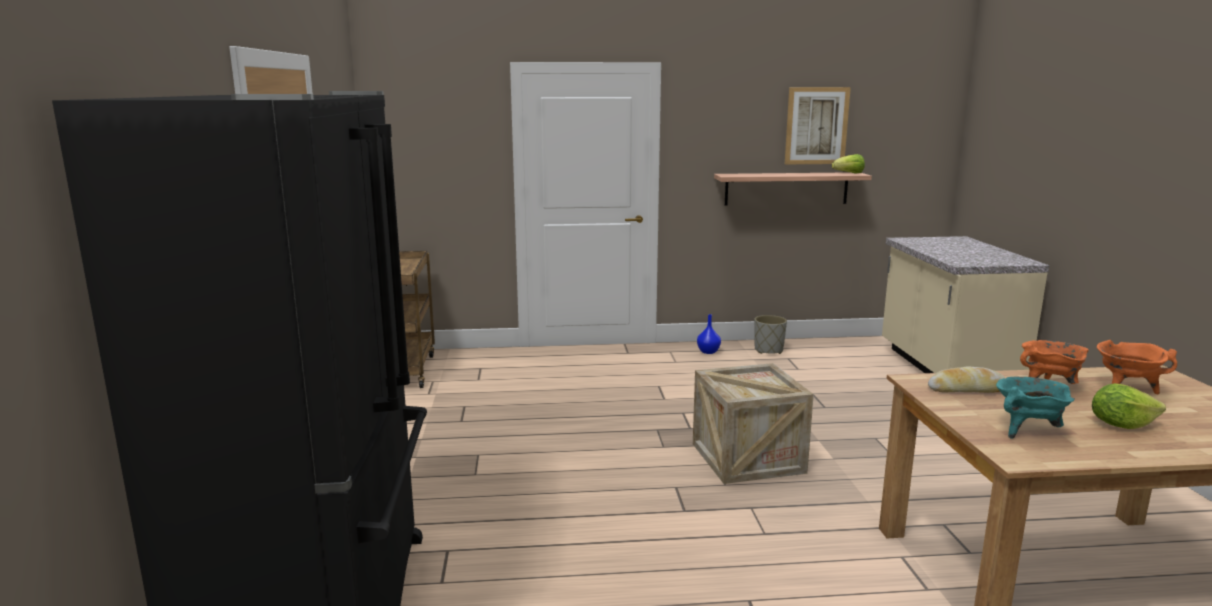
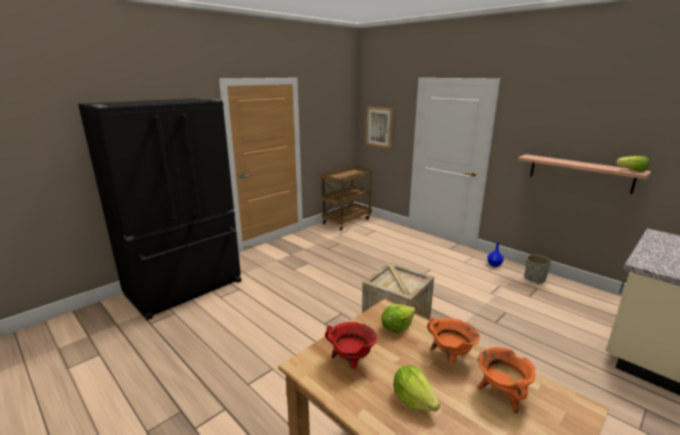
camera: 50 degrees right, 5 degrees up
picture [785,87,851,164] -> picture moved to [366,107,392,148]
bread [928,366,1005,393] -> lettuce [381,304,415,333]
turquoise cooking pot [996,377,1075,439] -> red cooking pot [325,322,377,369]

